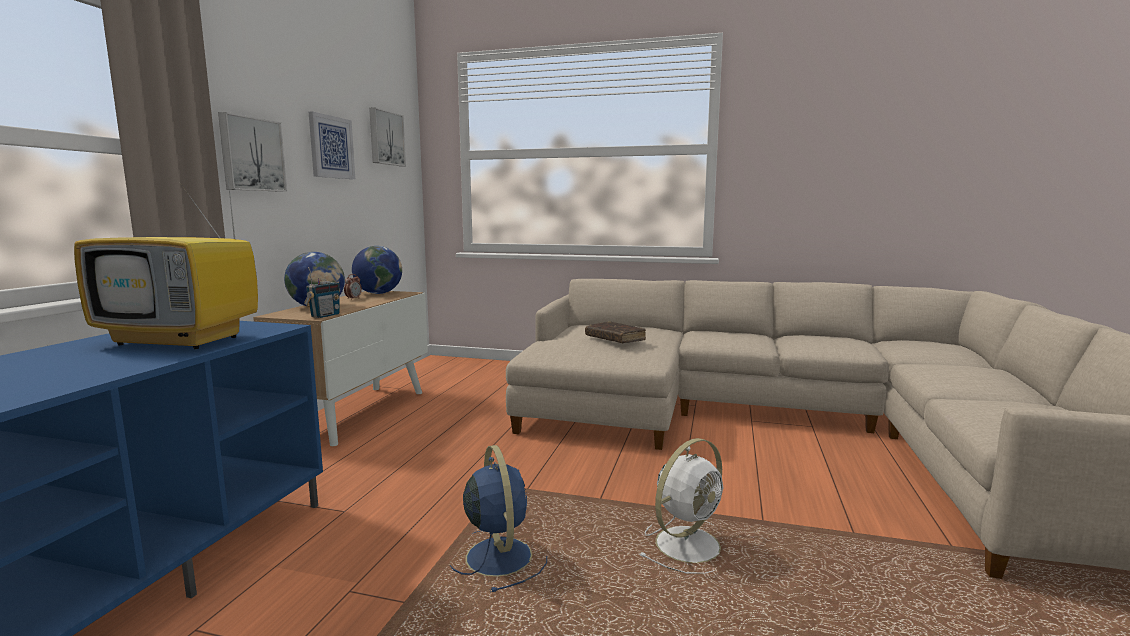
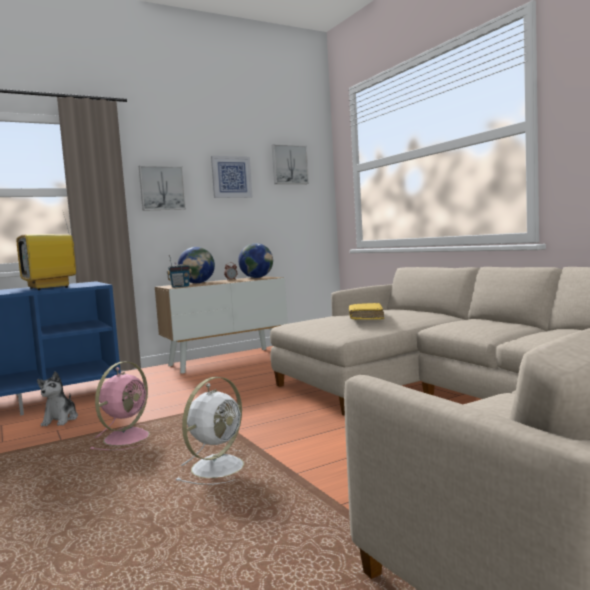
camera: 45 degrees right, 5 degrees down
blue fan [450,445,547,592] -> pink fan [89,362,150,450]
brown book [585,321,646,343] -> yellow book [349,303,384,320]
white fan [639,438,723,574] -> white fan turned 60 degrees counterclockwise [175,377,244,485]
none -> plush toy [37,371,78,427]

